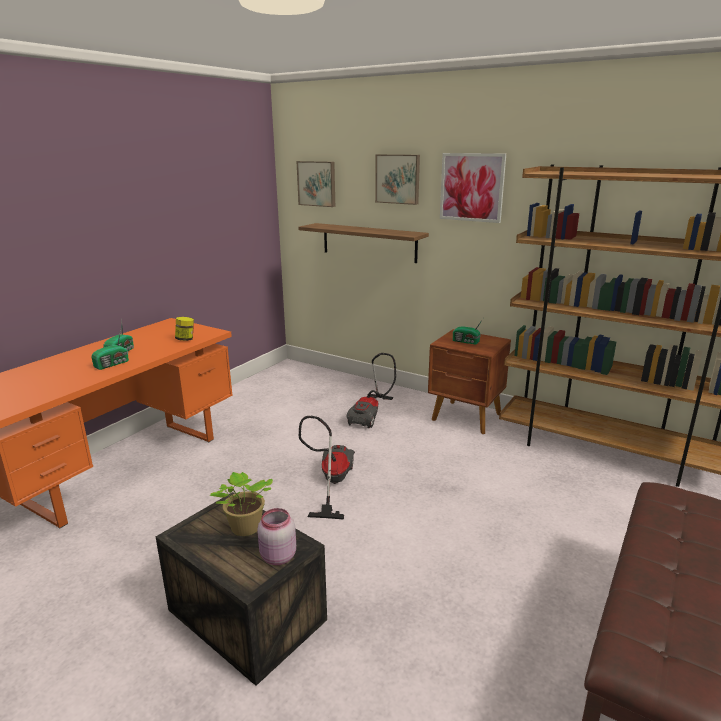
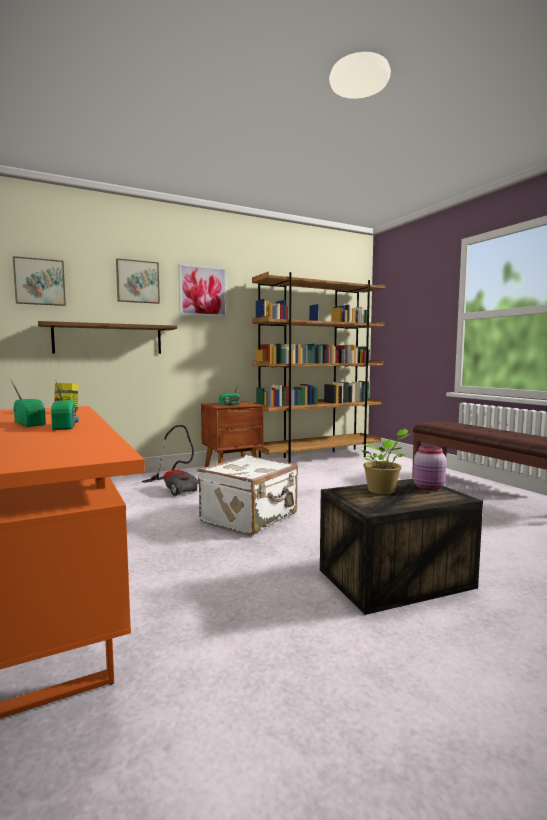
camera: 60 degrees left, 15 degrees down
vacuum cleaner [299,416,355,520] -> white suitcase [197,455,298,536]

